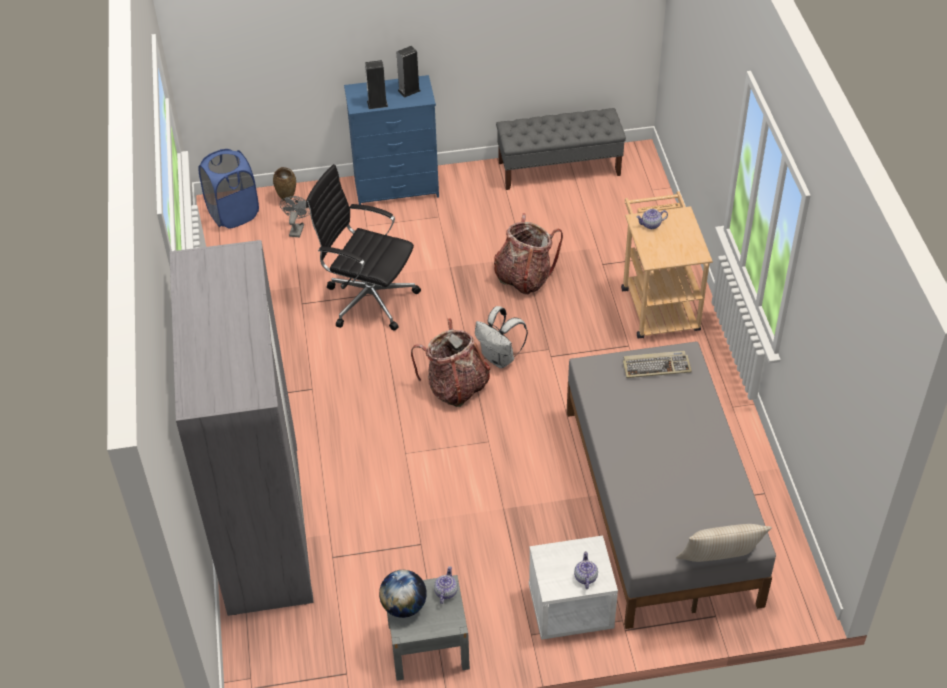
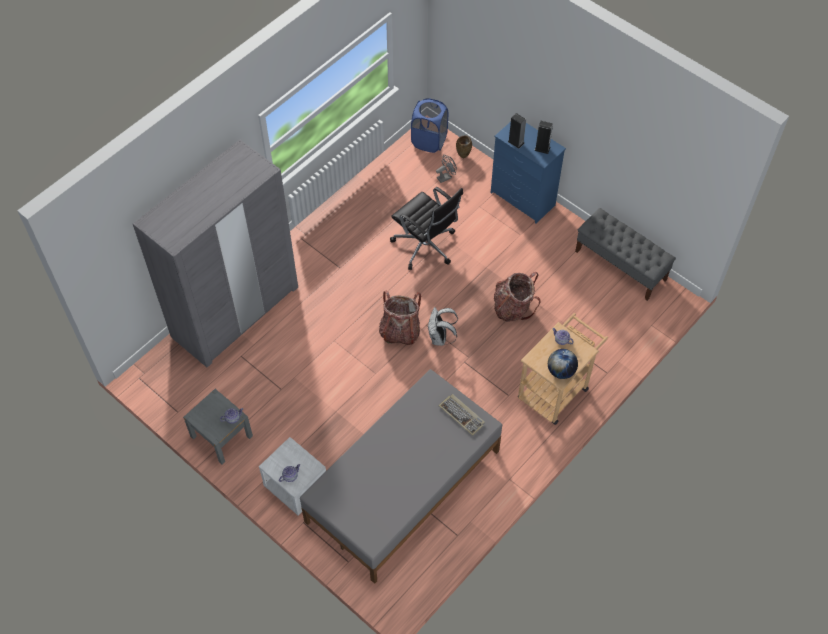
camera: 50 degrees right, 10 degrees up
black office chair [306,164,421,330] -> black office chair turned 150 degrees clockwise [390,187,463,270]
globe [379,570,427,618] -> globe moved to [548,349,578,379]
beige pillow [676,524,772,562] -> none

